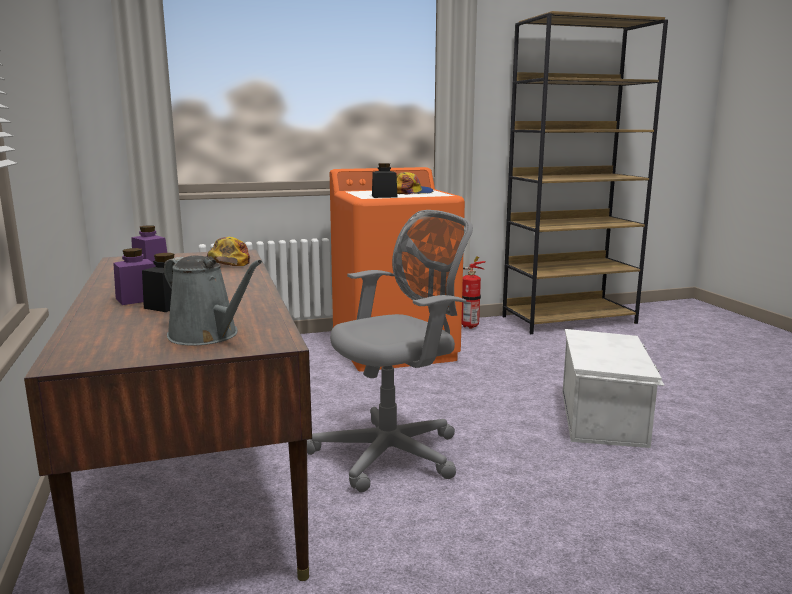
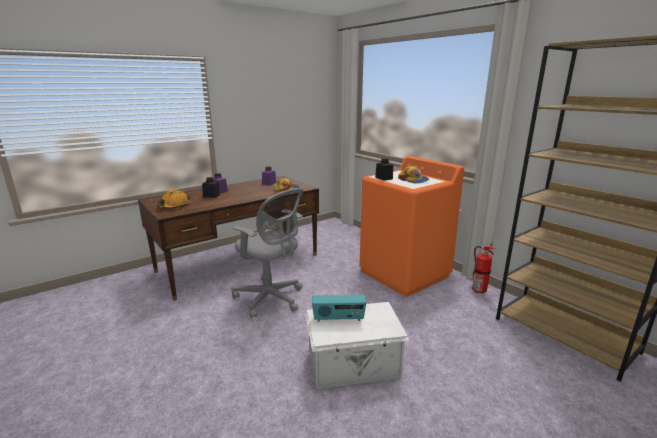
camera: 70 degrees right, 5 degrees up
grey watering can [164,255,262,346] -> orange hard hat [157,189,191,208]
none -> radio [312,295,366,322]

